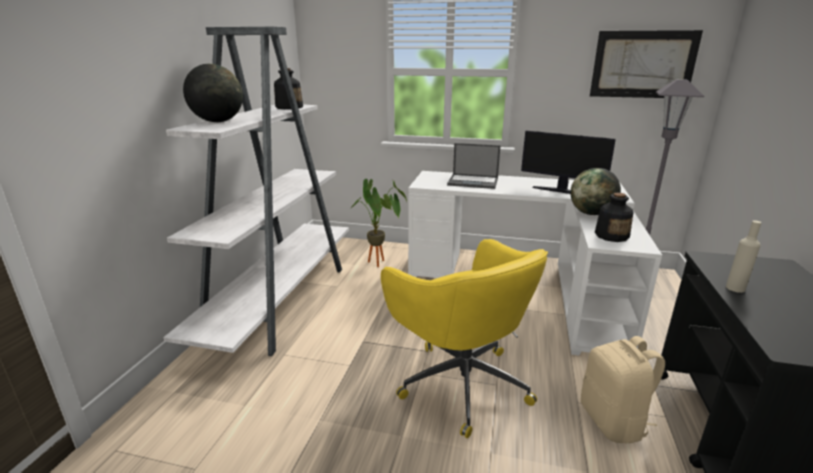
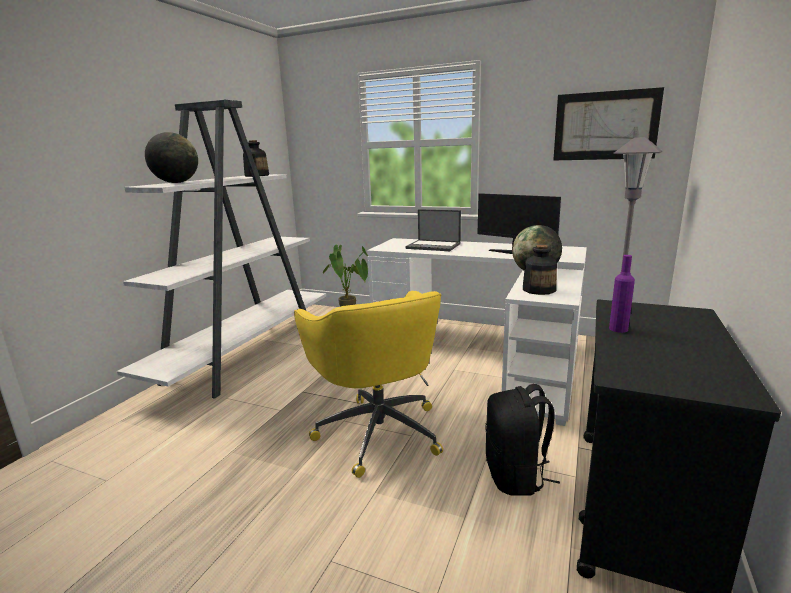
camera: 10 degrees right, 5 degrees down
beige backpack [581,336,665,443] -> black backpack [485,384,560,496]
beige bottle [726,220,762,293] -> purple bottle [609,255,635,333]

